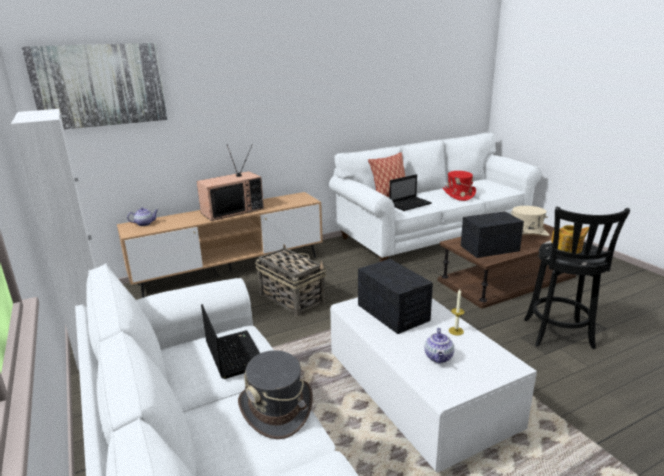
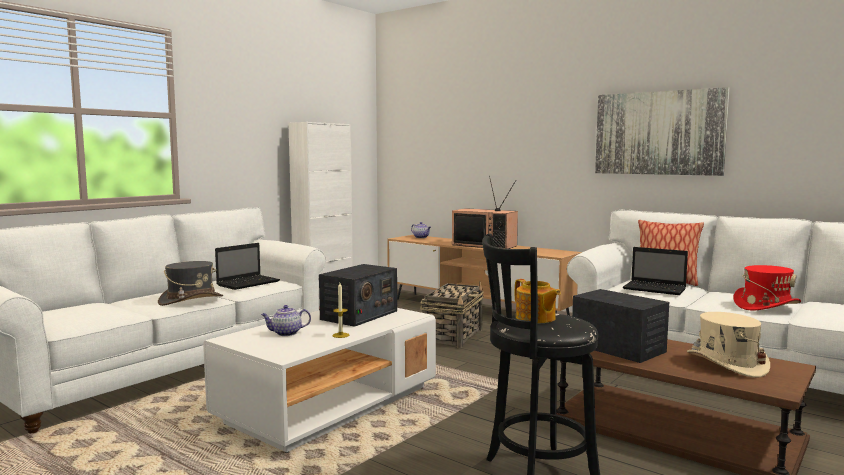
camera: 65 degrees right, 15 degrees down
picture [22,43,167,130] -> picture moved to [595,87,730,176]

